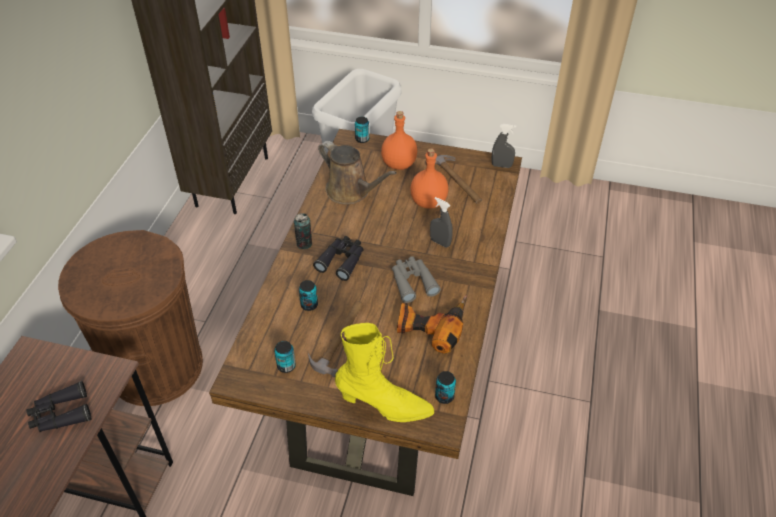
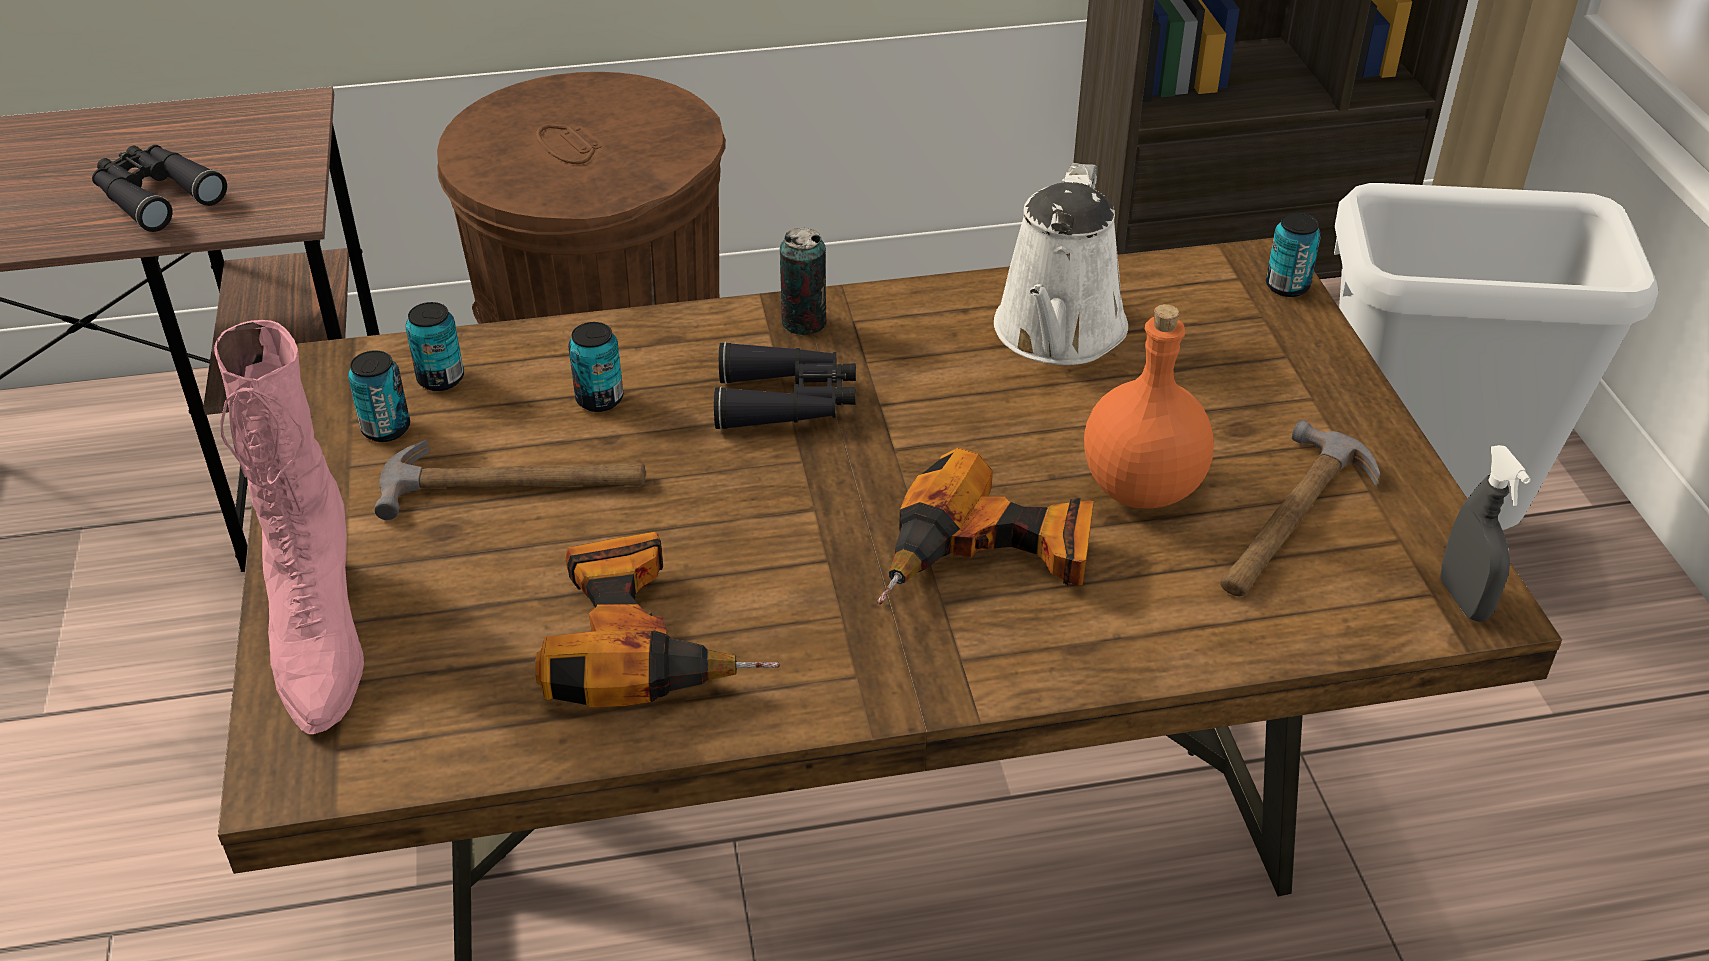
camera: 65 degrees right, 5 degrees down
brown watering can [318,141,397,204] -> white watering can [994,163,1128,365]
yellow boot [335,323,434,422] -> pink boot [214,320,364,735]
orange bottle [381,111,417,170] -> none
grey binoculars [392,256,441,303] -> none
grey spray bottle [430,197,453,248] -> power drill [877,448,1094,604]
can [435,371,456,404] -> can moved to [406,302,464,391]

